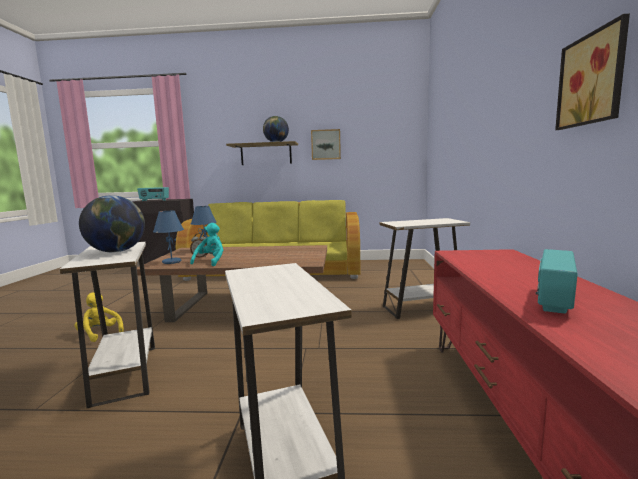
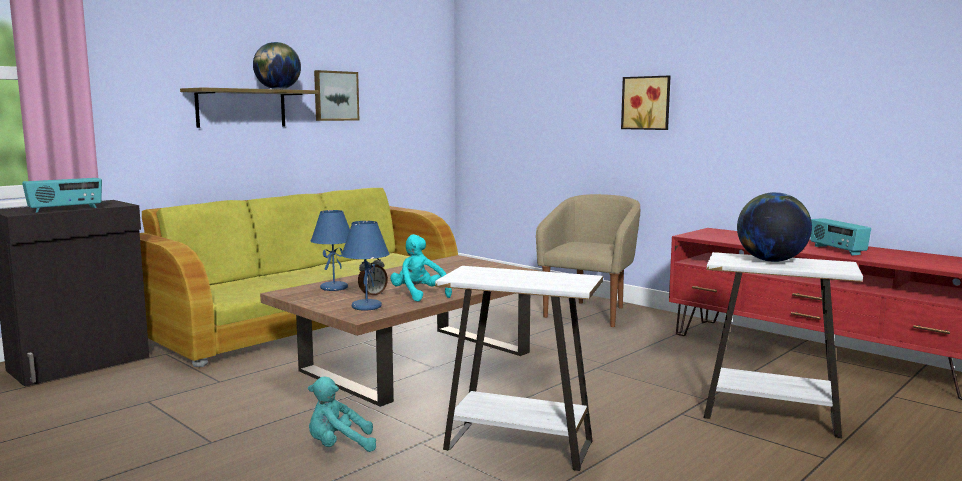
camera: 50 degrees left, 0 degrees up
yellow plush toy [74,292,124,342] -> turquoise plush toy [308,377,376,452]
globe [79,195,145,253] -> globe moved to [737,192,812,262]
white side table [380,218,470,319] -> beige armchair [536,194,640,327]
picture [555,14,630,130] -> picture moved to [621,76,670,130]

